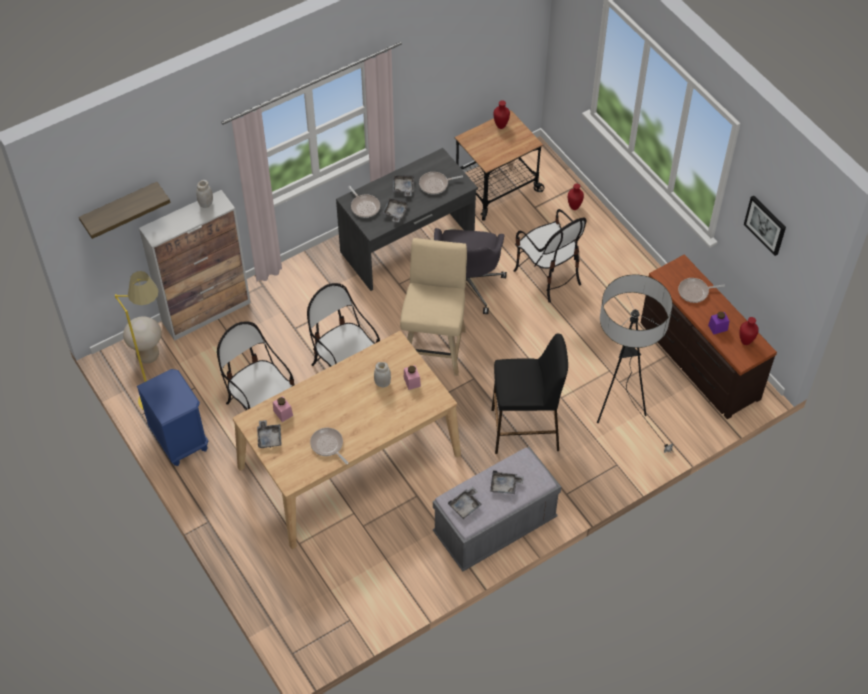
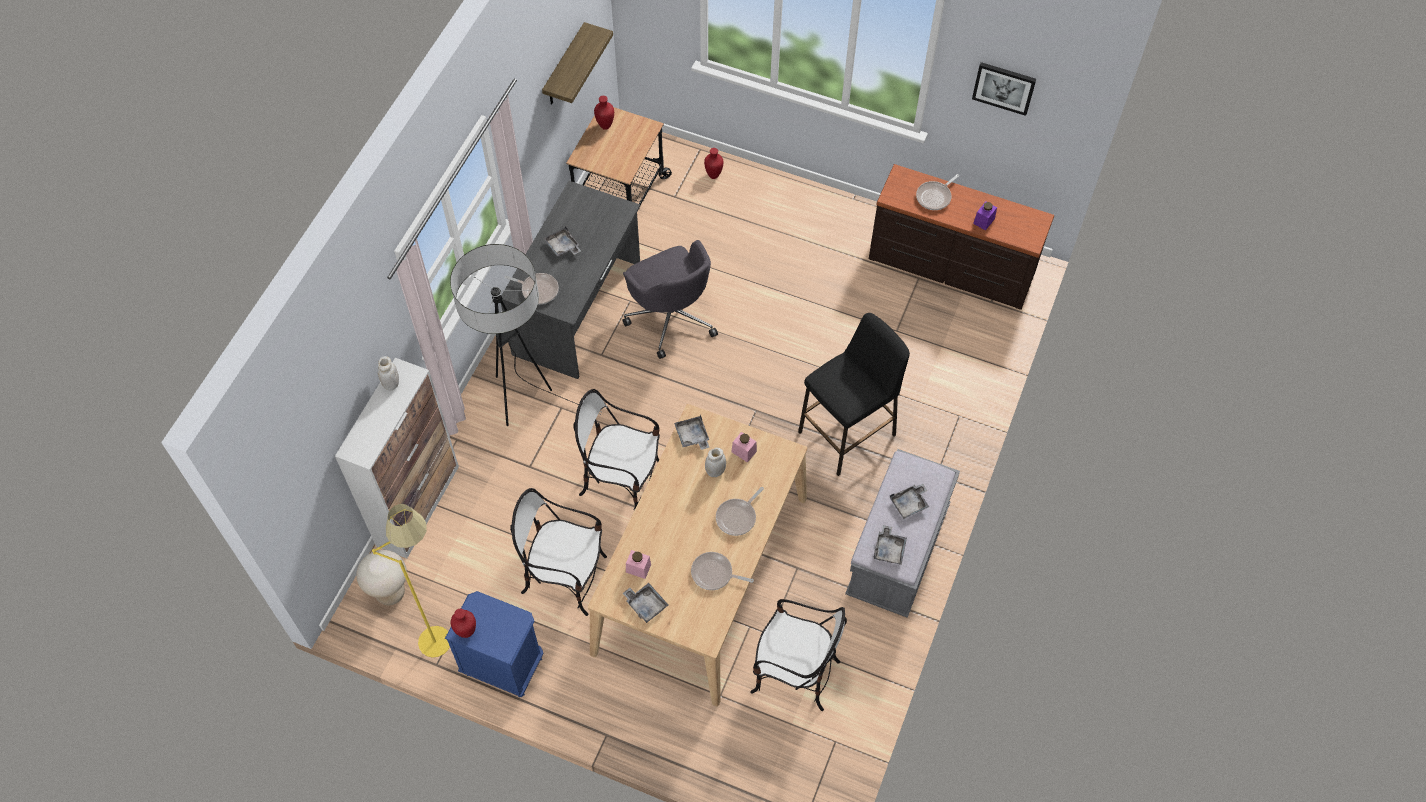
camera: 35 degrees left, 5 degrees up
shelf [79,182,170,239] -> shelf moved to [542,22,613,105]
grey tray [382,198,408,222] -> grey tray moved to [674,415,709,450]
beige stool [400,238,467,376] -> none
frying pan [419,172,463,194] -> frying pan moved to [716,487,764,536]
chair [514,209,587,303] -> chair moved to [750,599,847,711]
floor lamp [597,274,673,453] -> floor lamp moved to [450,244,601,426]
red vase [739,317,759,345] -> red vase moved to [451,609,476,638]

